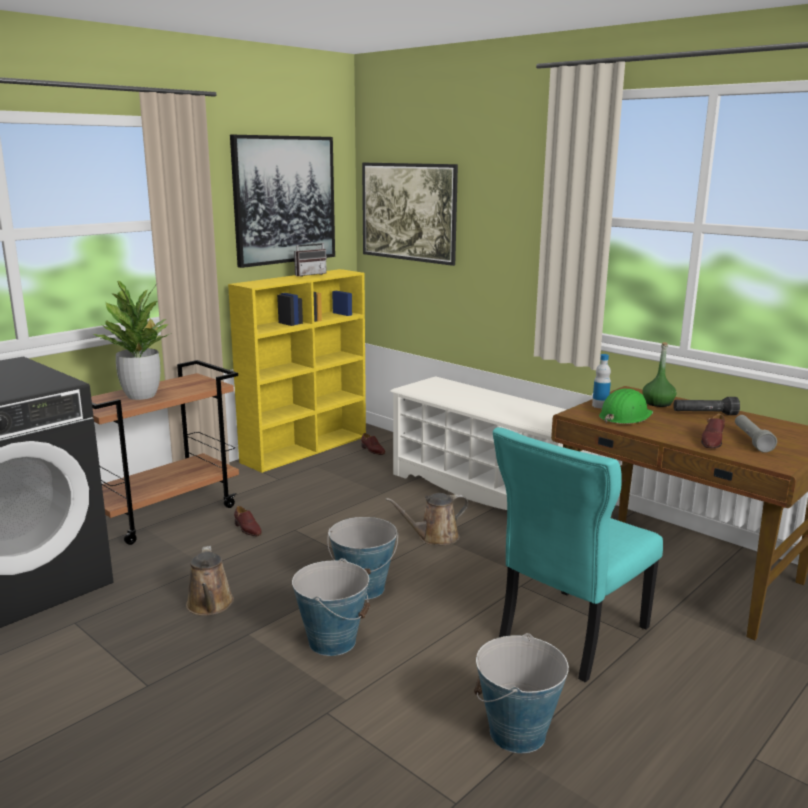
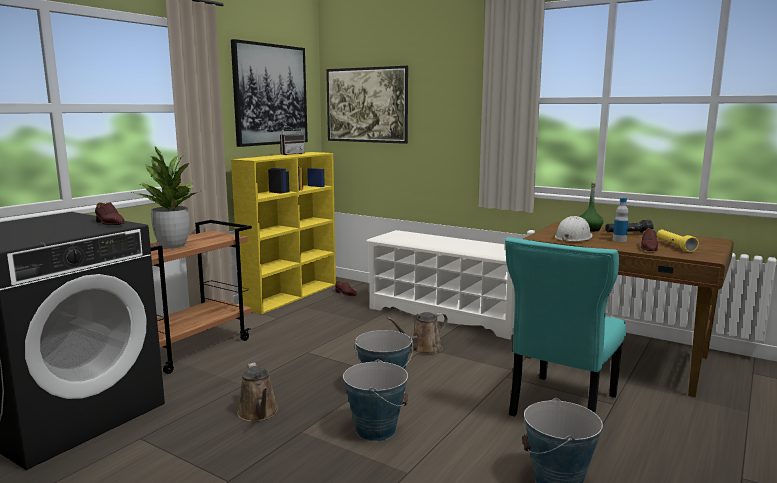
camera: 10 degrees left, 5 degrees down
brown shoe [234,506,262,536] -> brown shoe moved to [95,202,125,225]
bottle [592,354,611,408] -> bottle moved to [613,198,629,242]
green hard hat [599,389,653,424] -> white hard hat [555,216,593,242]
grey flashlight [735,415,777,453] -> yellow flashlight [657,229,699,252]

